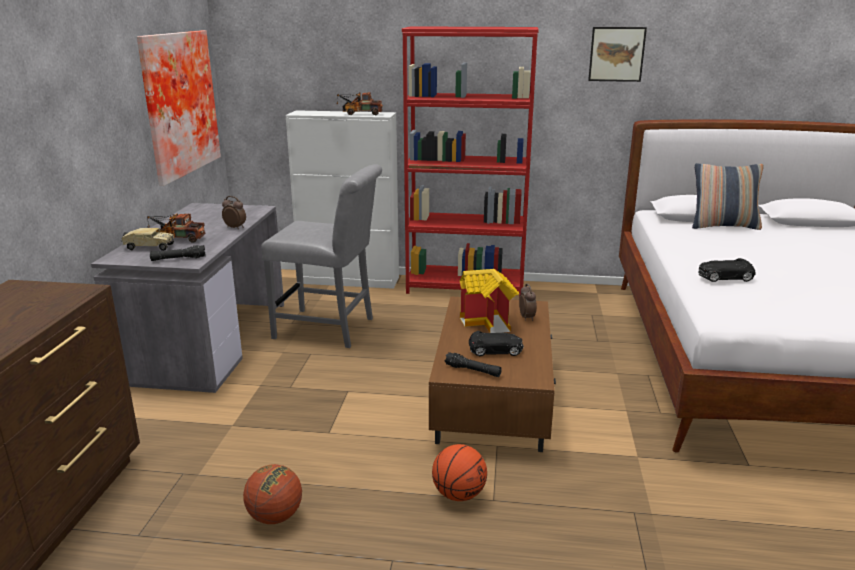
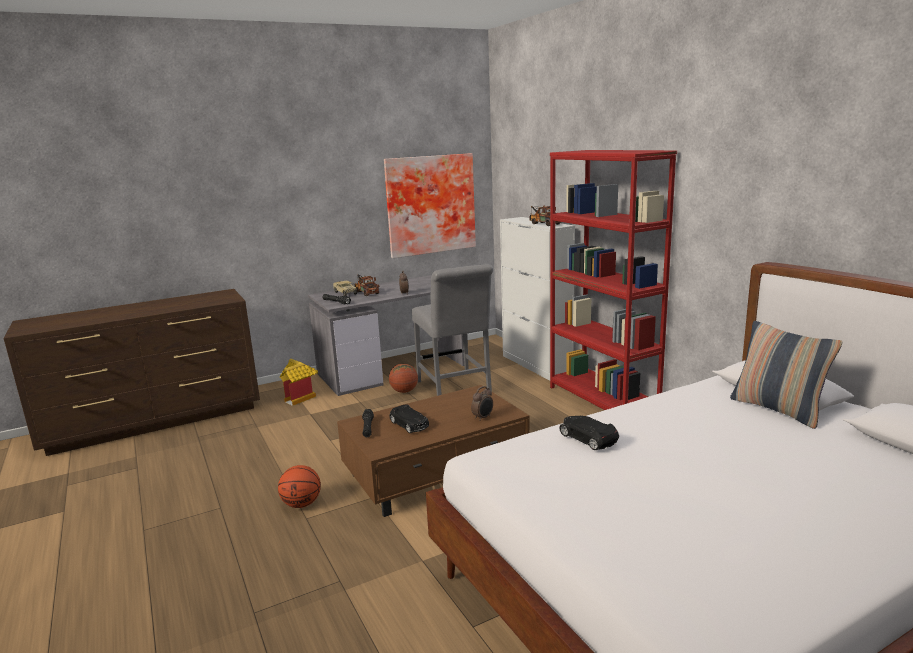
camera: 55 degrees right, 5 degrees down
basketball [243,464,302,524] -> basketball moved to [389,364,418,393]
toy house [460,269,519,333] -> toy house moved to [280,359,318,406]
picture [588,27,647,82] -> none

